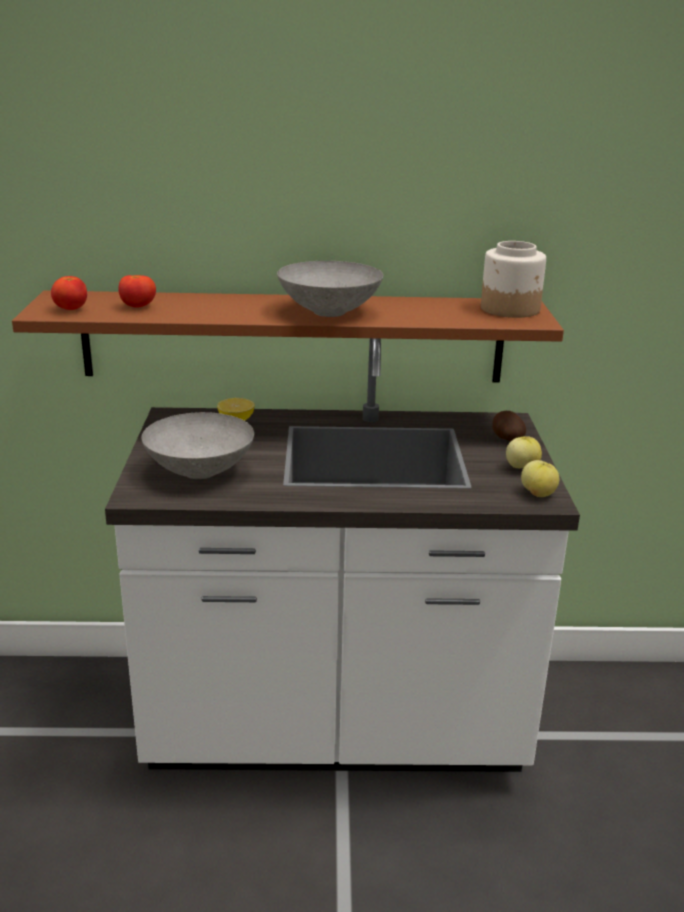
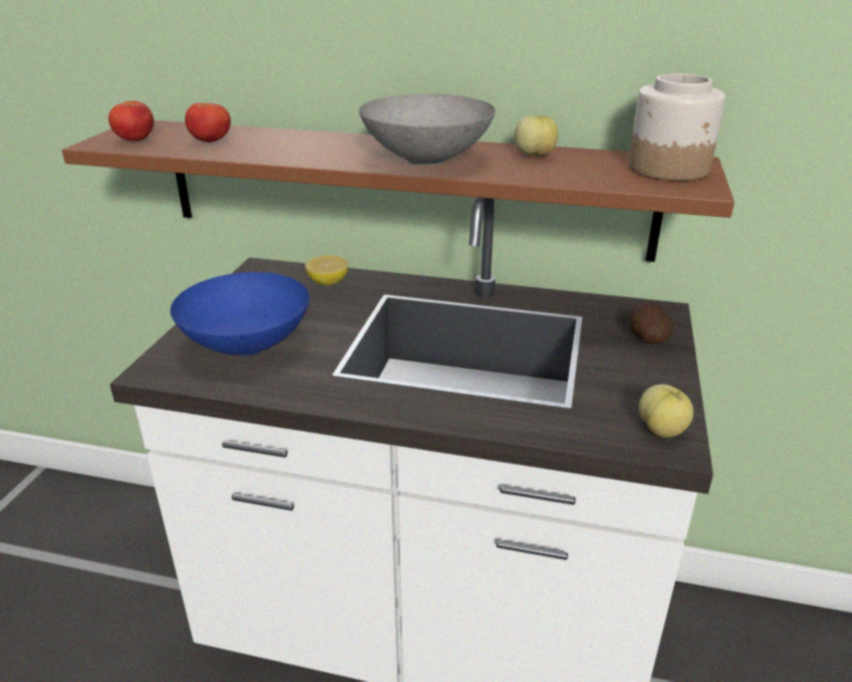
camera: 15 degrees right, 5 degrees up
grey bowl [141,412,254,479] -> blue bowl [170,272,310,356]
apple [506,436,542,468] -> apple moved to [514,115,558,157]

